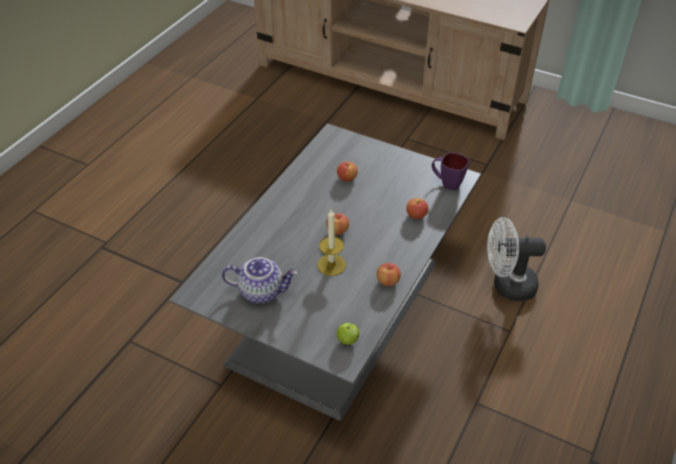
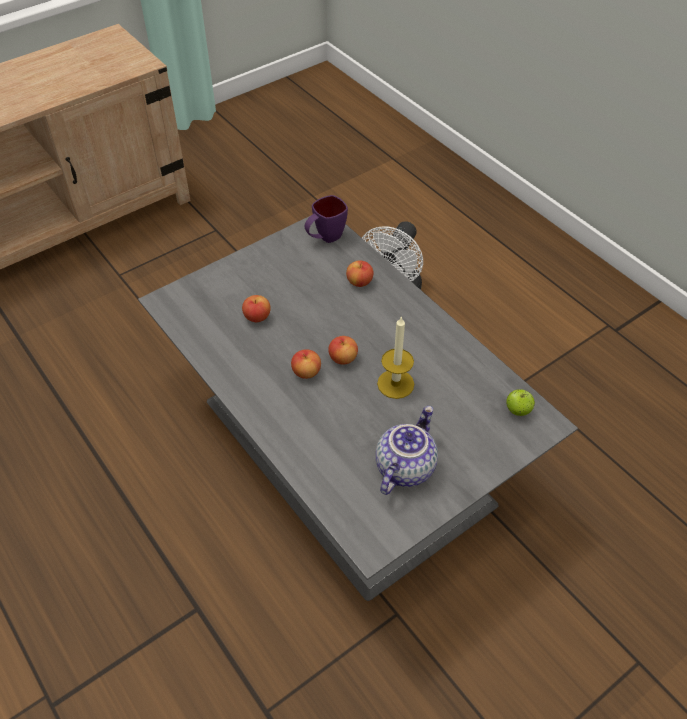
camera: 65 degrees left, 5 degrees up
apple [377,263,401,286] -> apple moved to [291,349,321,379]

